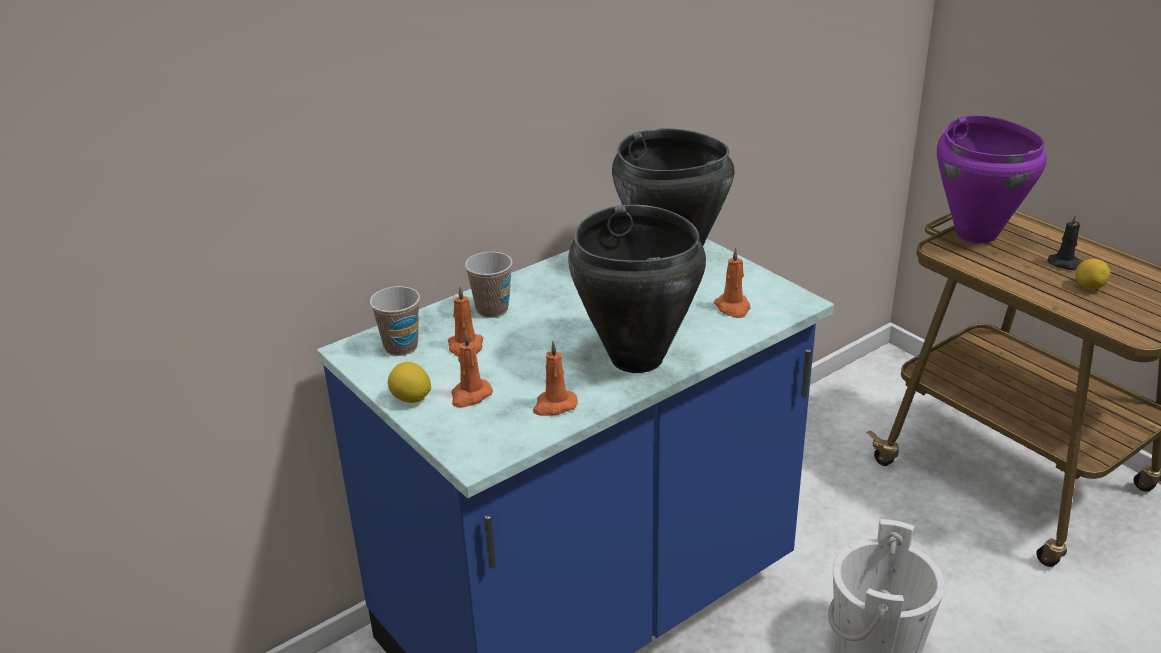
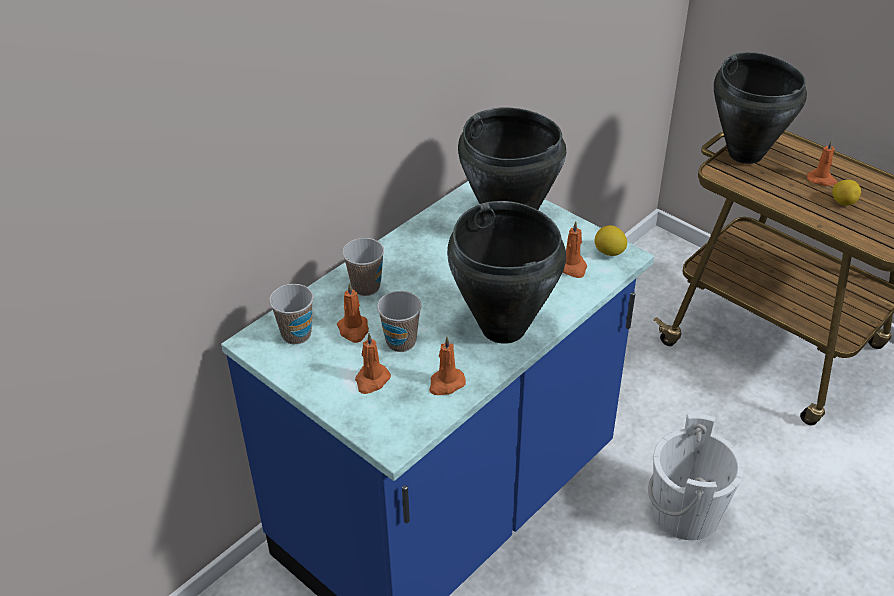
camera: 10 degrees left, 10 degrees up
lemon [388,362,431,403] -> lemon moved to [595,225,627,256]
purple cooking pot [937,115,1047,243] -> black cooking pot [714,52,807,164]
black candle [1048,213,1081,270] -> orange candle [807,140,837,186]
none -> cup [377,291,422,352]

